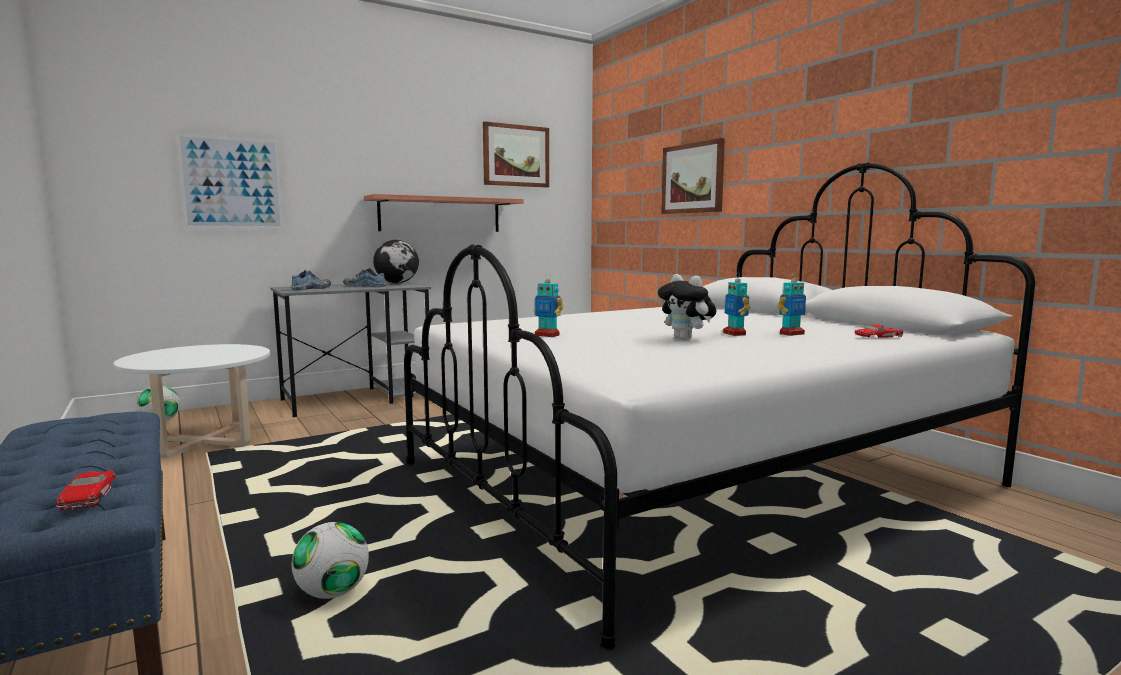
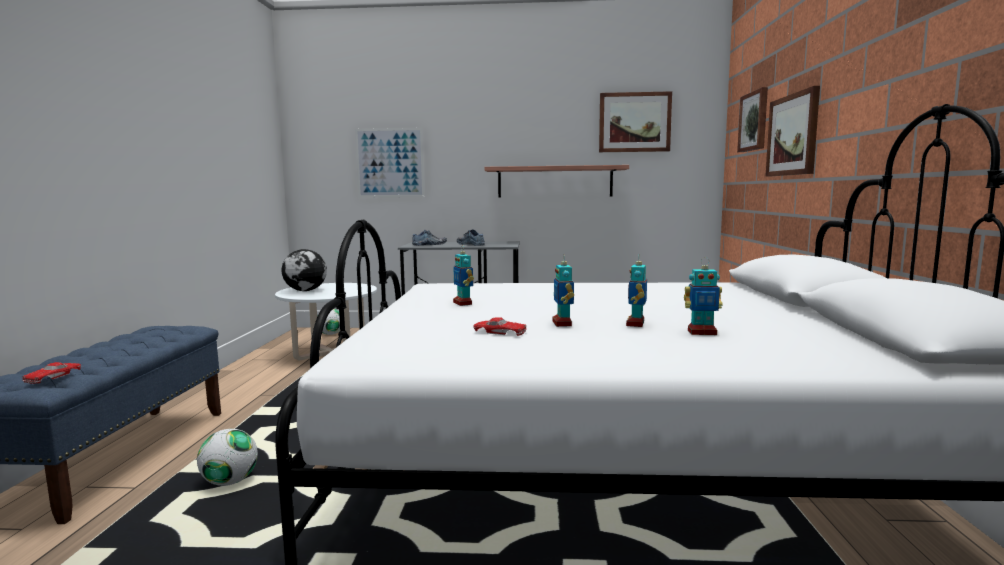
camera: 35 degrees right, 0 degrees up
globe [373,240,419,284] -> globe moved to [282,249,327,291]
plush toy [658,274,716,340] -> toy robot [552,255,574,327]
red toy car [855,324,903,338] -> red toy car moved to [473,317,527,336]
none -> picture [737,87,768,152]

